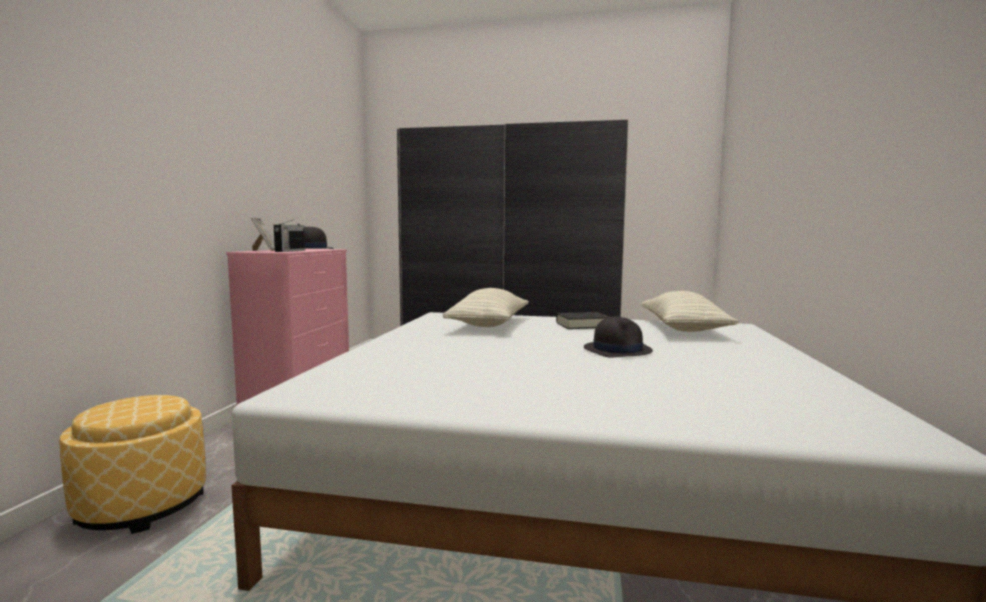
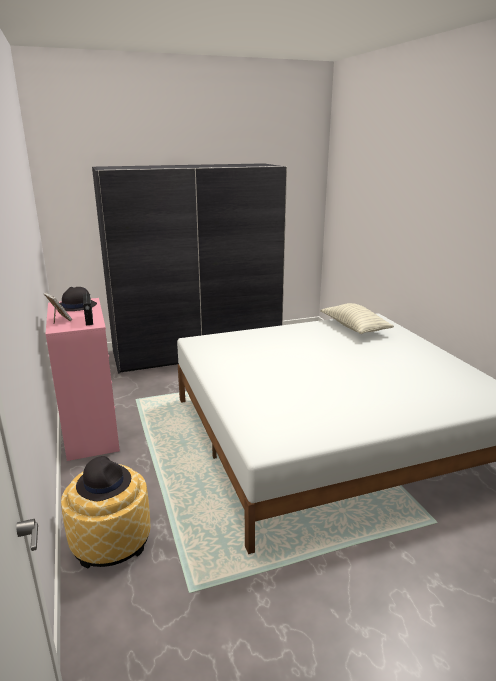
camera: 30 degrees left, 15 degrees up
pillow [443,288,529,327] -> none
black book [556,312,609,329] -> none
black hat [584,316,653,358] -> black hat moved to [76,456,131,501]

